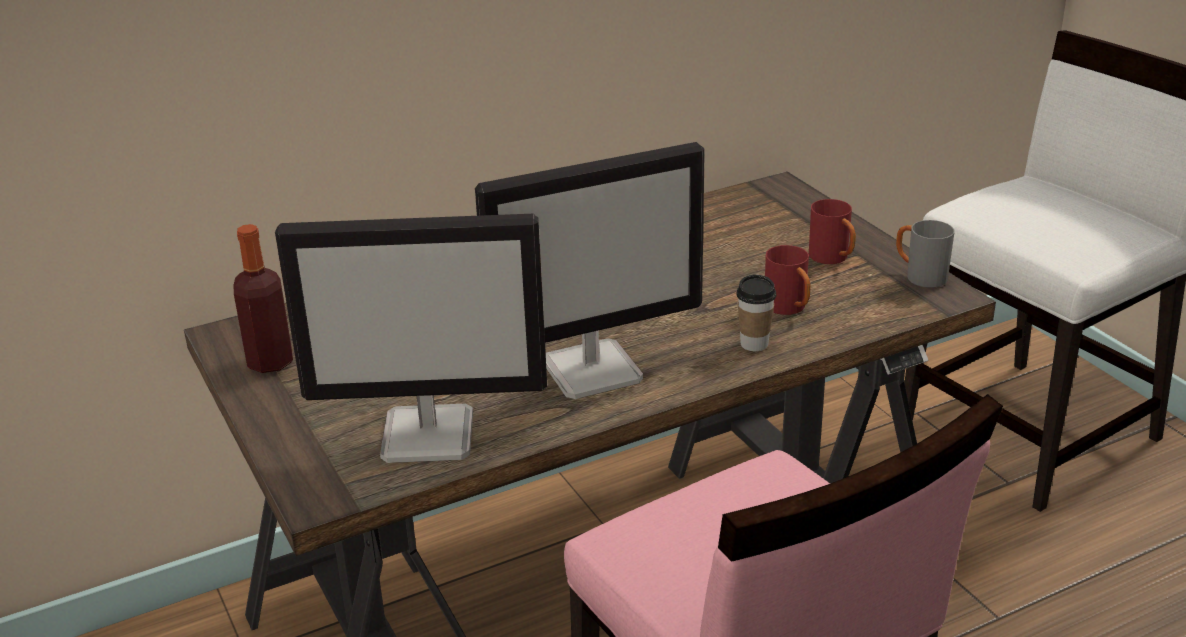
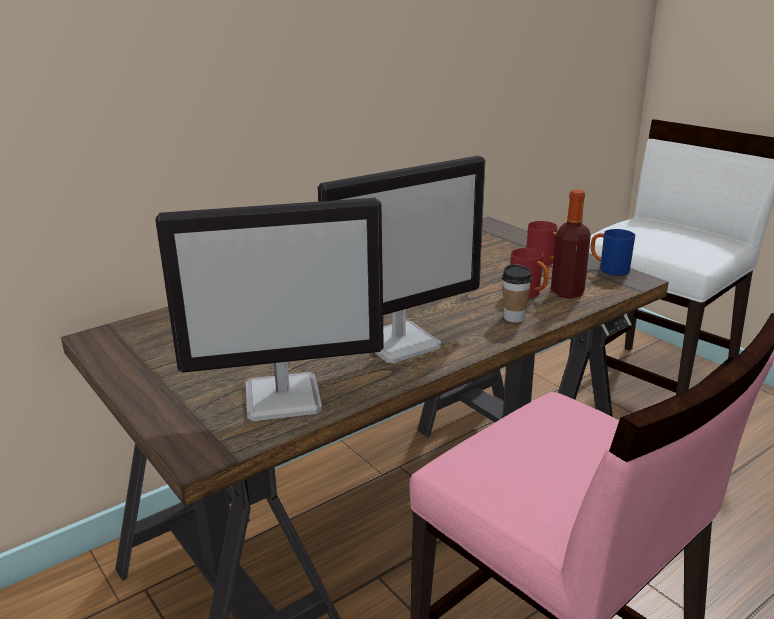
camera: 10 degrees left, 5 degrees down
bottle [234,224,293,373] -> bottle moved to [551,189,591,298]
grey mug [896,220,955,288] -> blue mug [591,229,635,276]

